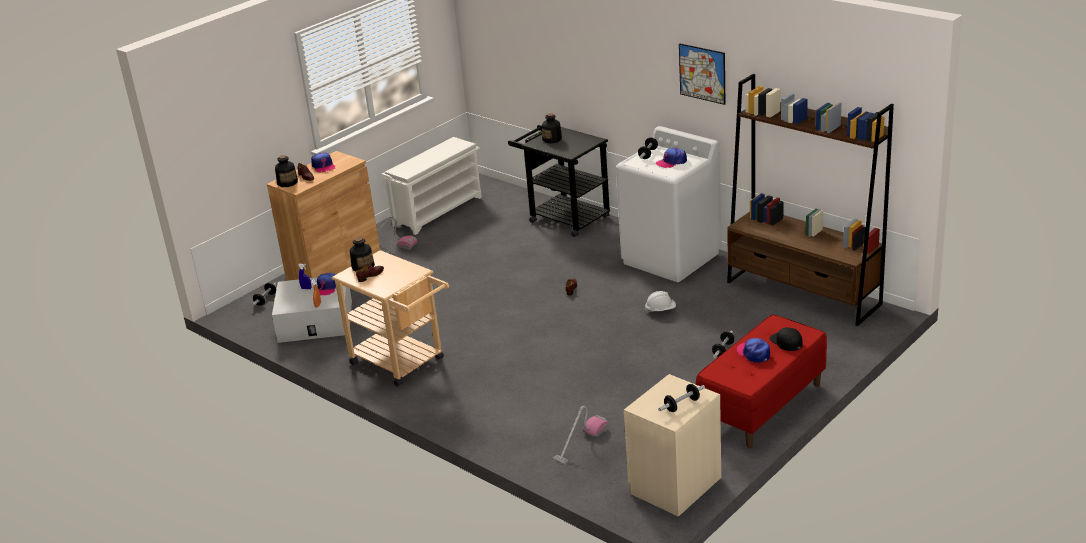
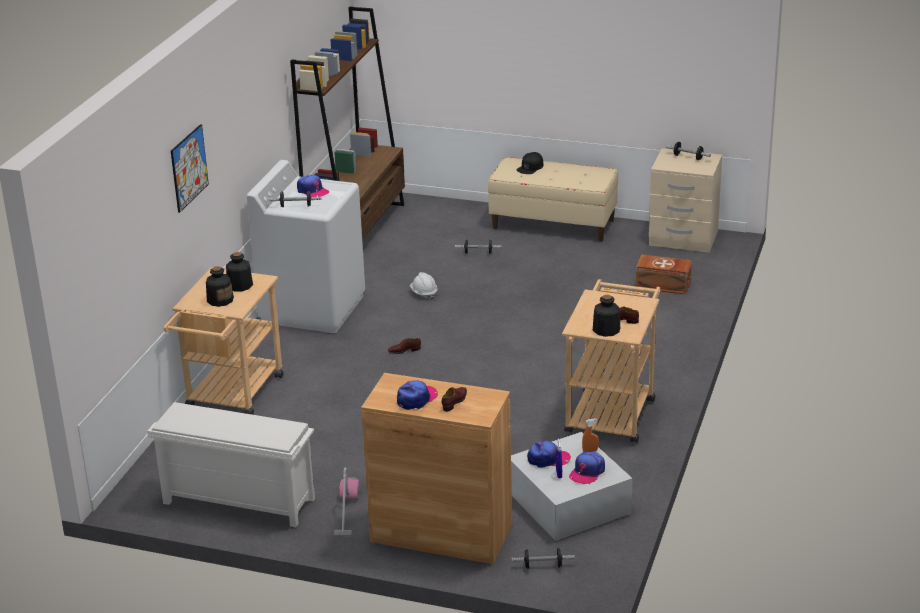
camera: 115 degrees left, 0 degrees up
bottle [275,155,298,187] -> bottle moved to [226,252,253,292]
black cart [508,125,610,237] -> beige cart [164,267,283,415]
vacuum cleaner [553,406,609,464] -> brown storage box [636,254,692,295]
picture [679,43,725,105] -> picture moved to [171,124,209,213]
red bench [696,314,827,448] -> beige bench [488,157,618,242]
cap [736,338,770,363] -> cap moved to [569,452,605,484]

